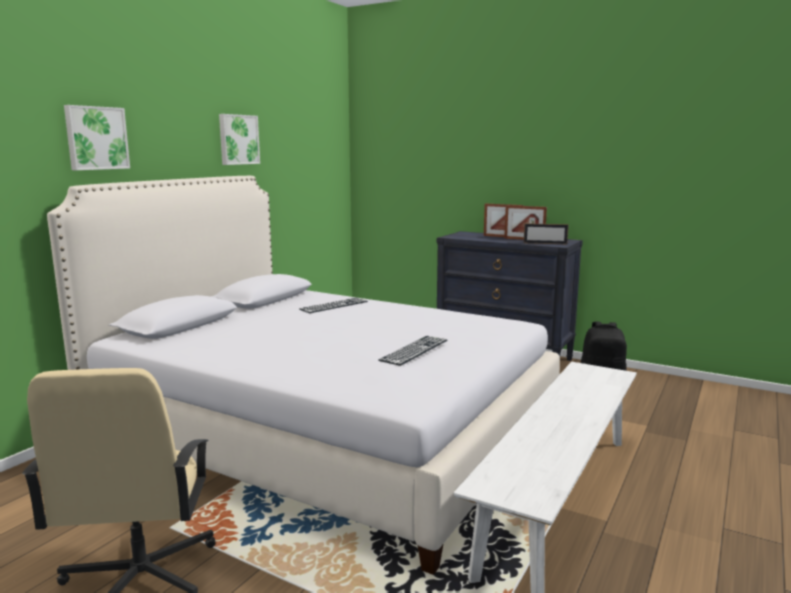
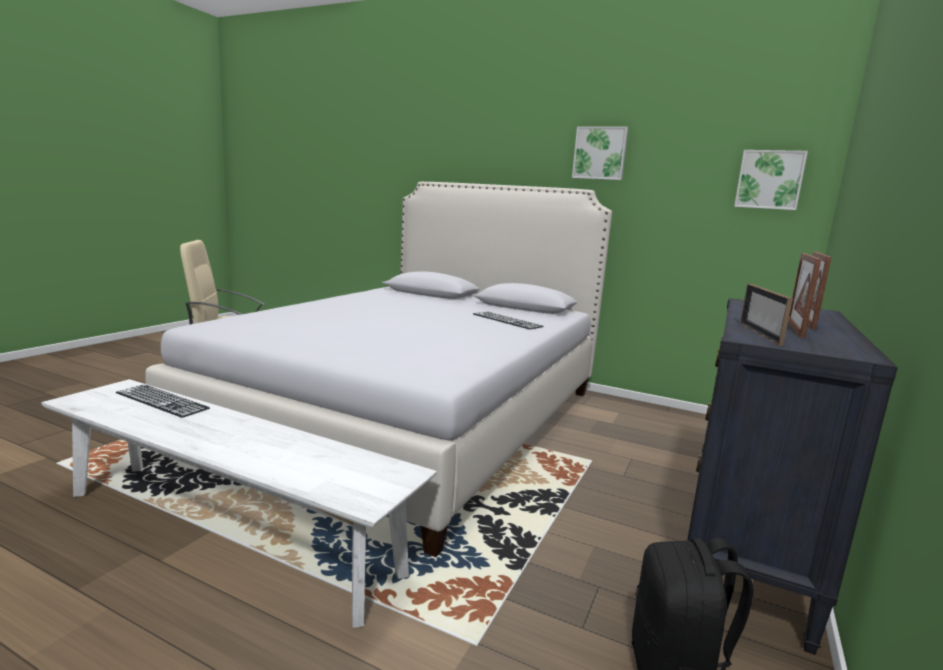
camera: 85 degrees right, 0 degrees up
picture [64,105,130,170] -> picture moved to [734,150,808,210]
keyboard [378,336,447,366] -> keyboard moved to [116,384,210,418]

